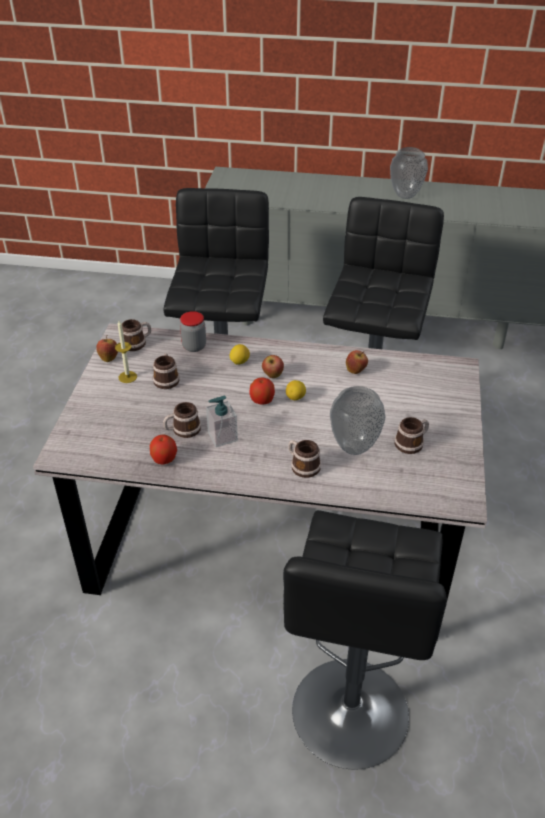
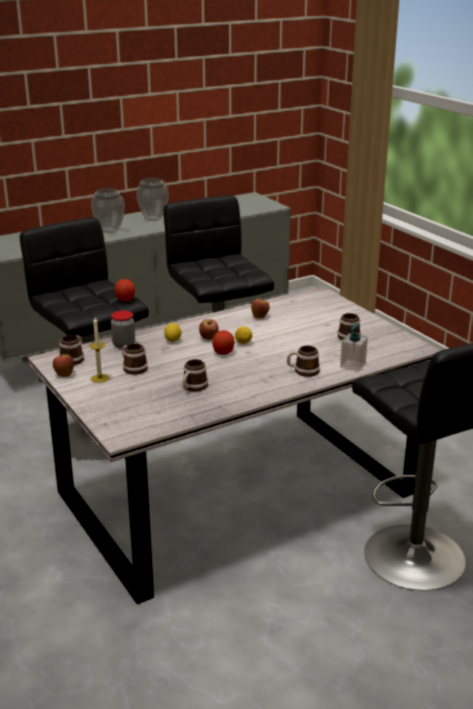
camera: 40 degrees left, 15 degrees down
apple [150,434,177,465] -> apple moved to [114,279,135,302]
soap dispenser [206,396,238,447] -> soap dispenser moved to [340,323,368,372]
vase [330,386,385,455] -> vase moved to [91,188,125,233]

